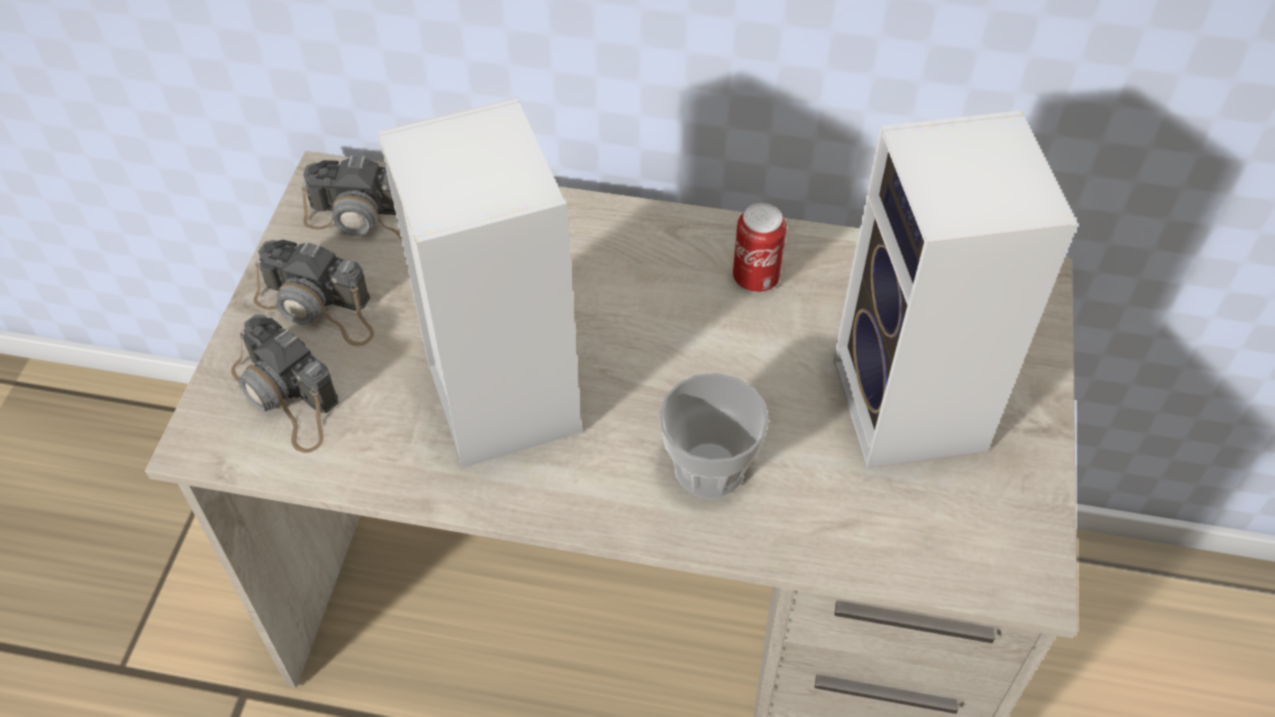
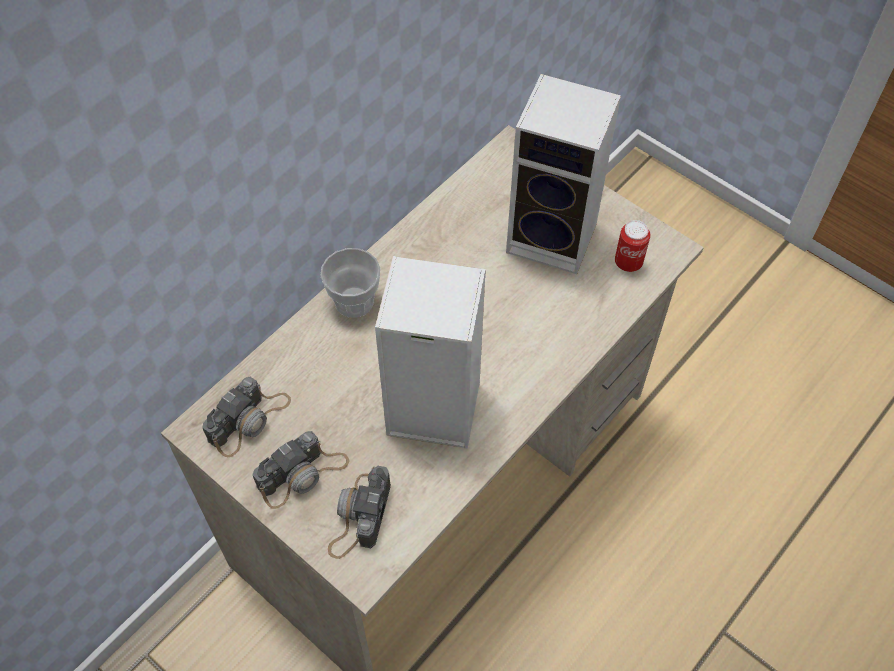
camera: 60 degrees left, 5 degrees up
camera [231,314,338,453] -> camera turned 120 degrees clockwise [328,465,391,559]
cup [659,373,769,498] -> cup moved to [320,248,380,318]
can [733,203,787,292] -> can moved to [615,220,650,272]

